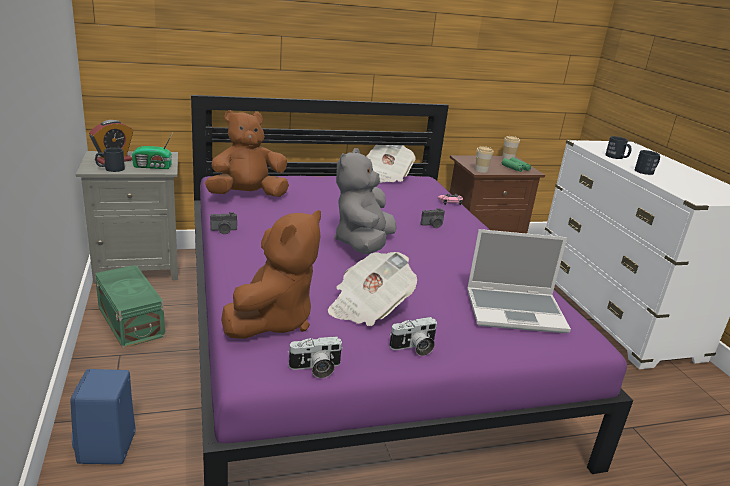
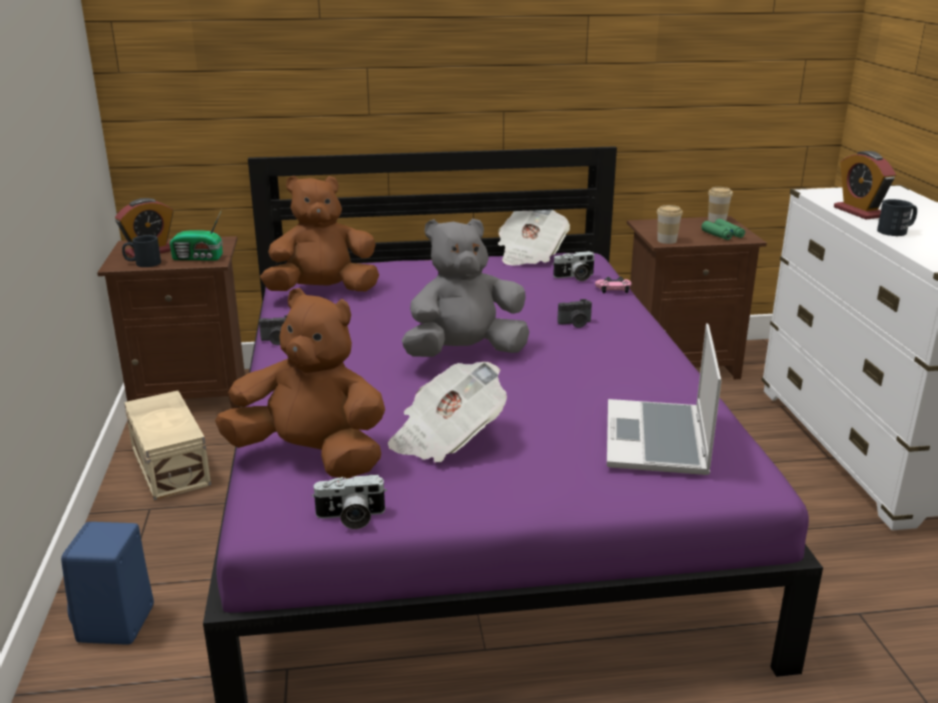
camera: 10 degrees right, 0 degrees up
grey nightstand [76,151,178,284] -> brown nightstand [97,236,245,409]
green storage box [95,265,165,348] -> beige storage box [124,391,211,500]
brown plush toy [221,210,321,339] -> brown plush toy turned 105 degrees counterclockwise [215,288,385,479]
grey plush toy [334,148,397,254] -> grey plush toy turned 45 degrees clockwise [402,219,529,357]
camera [389,317,437,356] -> camera moved to [553,251,595,281]
laptop [467,229,571,333] -> laptop turned 90 degrees clockwise [607,323,722,475]
black mug [605,136,632,159] -> alarm clock [834,151,896,219]

